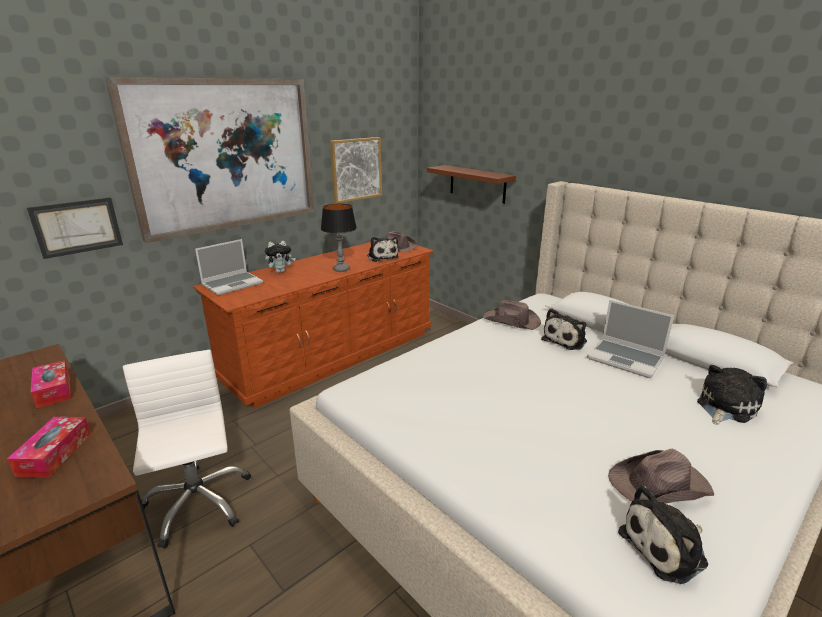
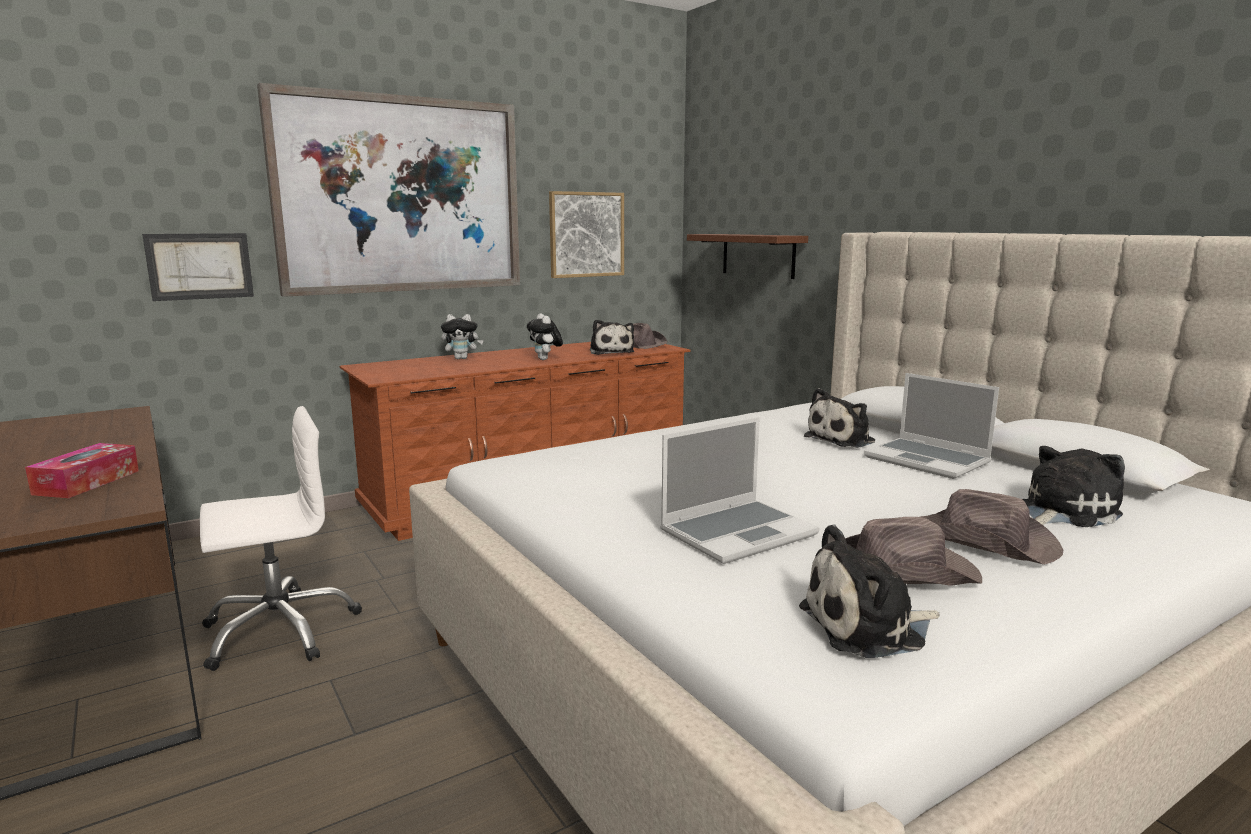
camera: 10 degrees right, 10 degrees down
tissue box [31,360,71,408] -> none
white office chair [123,350,251,549] -> white office chair turned 75 degrees clockwise [200,406,362,671]
laptop [195,239,263,295] -> laptop moved to [660,417,820,564]
table lamp [321,203,357,272] -> plush toy [527,313,563,360]
brown hat [483,300,541,330] -> brown hat moved to [920,489,1063,565]

